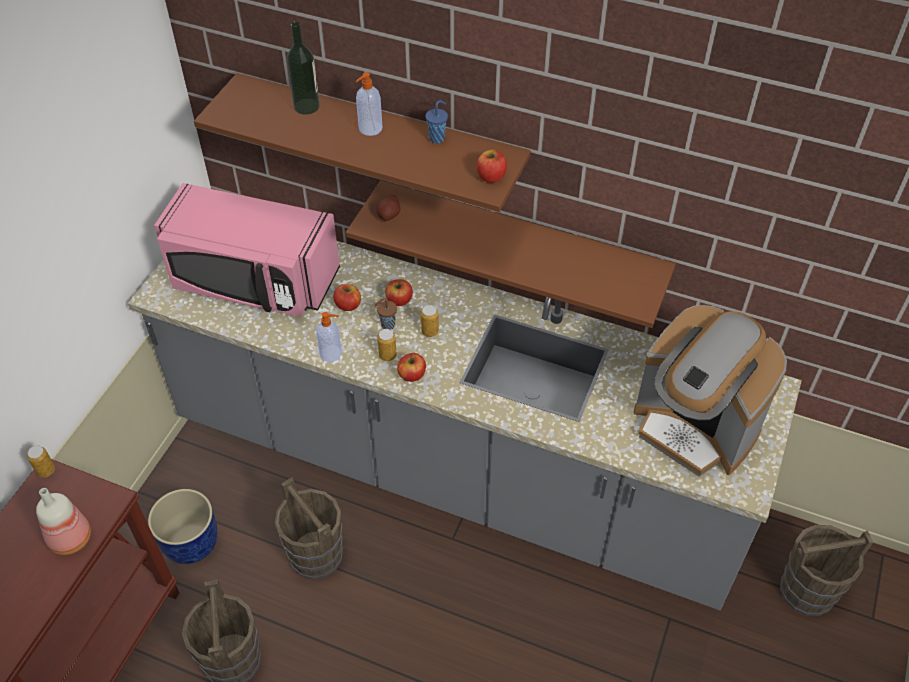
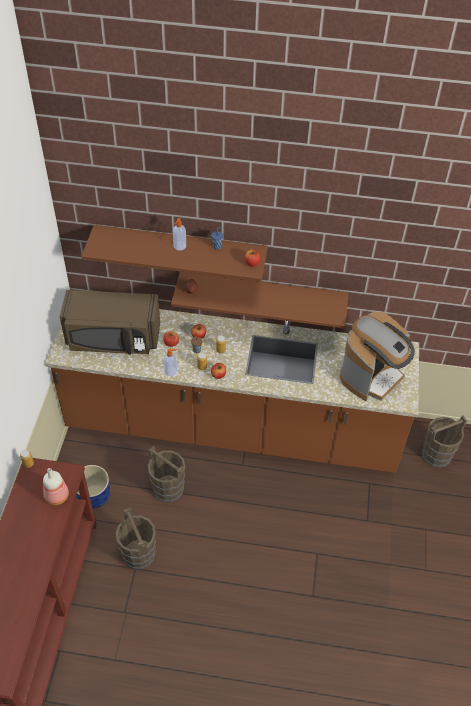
camera: 15 degrees left, 0 degrees up
grey counter [128,241,802,610] -> brown counter [45,309,419,473]
pink microwave [154,183,340,317] -> brown microwave [60,290,160,355]
bottle [287,21,320,115] -> none
coffee machine [634,305,787,477] -> coffee machine turned 75 degrees counterclockwise [340,312,415,401]

